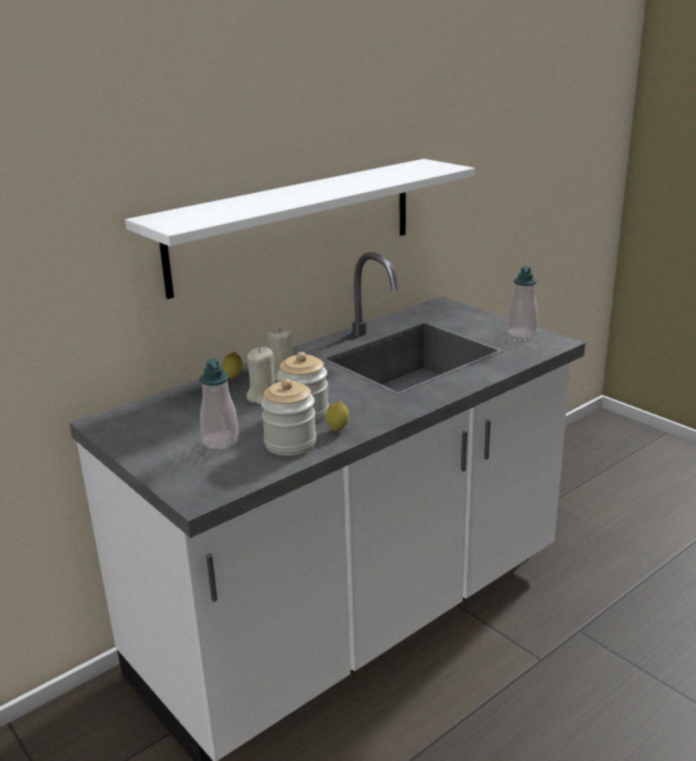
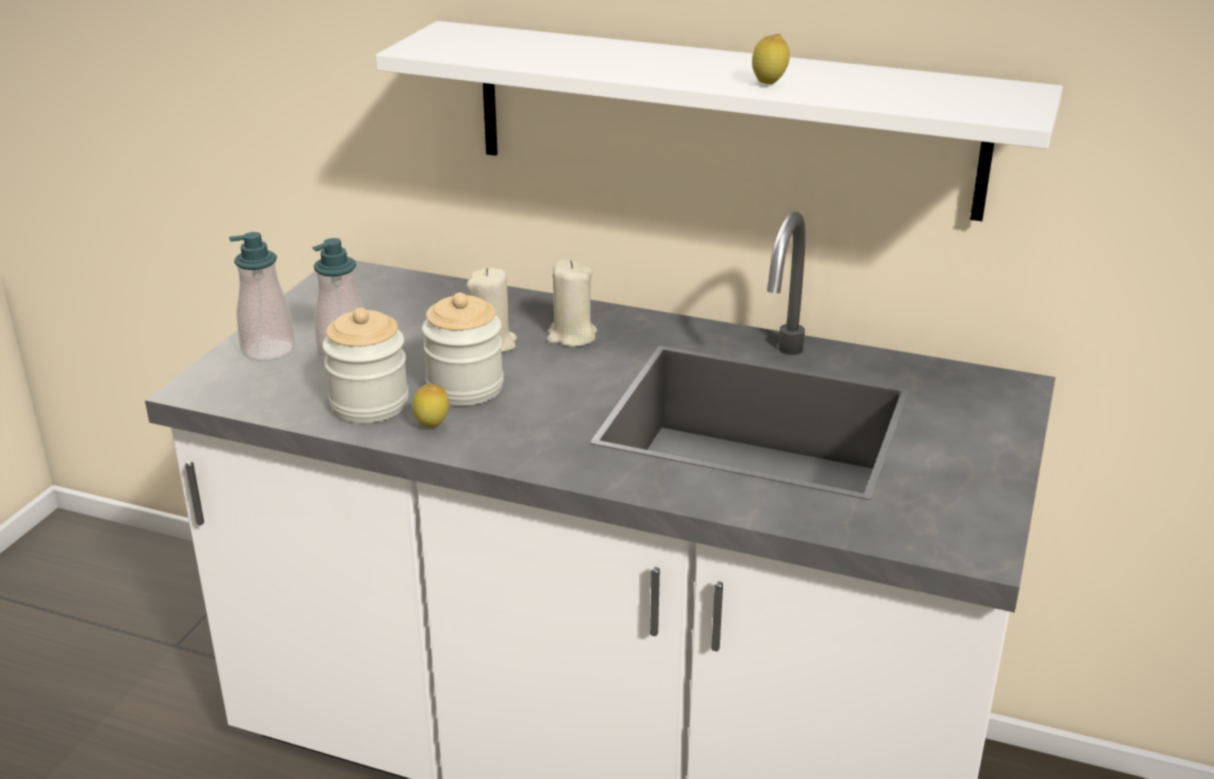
camera: 60 degrees right, 5 degrees up
lemon [222,352,243,379] -> lemon moved to [752,34,790,84]
soap dispenser [507,266,538,338] -> soap dispenser moved to [229,232,295,361]

